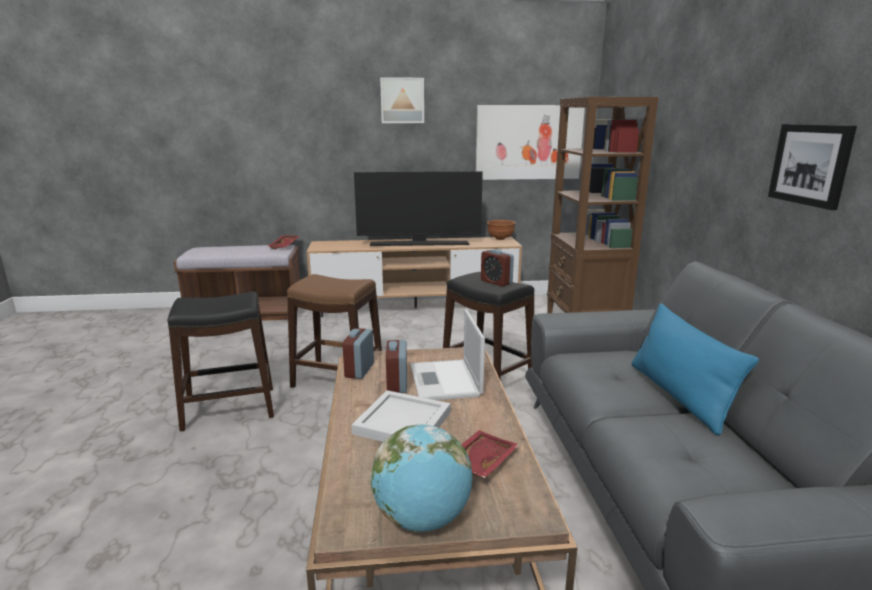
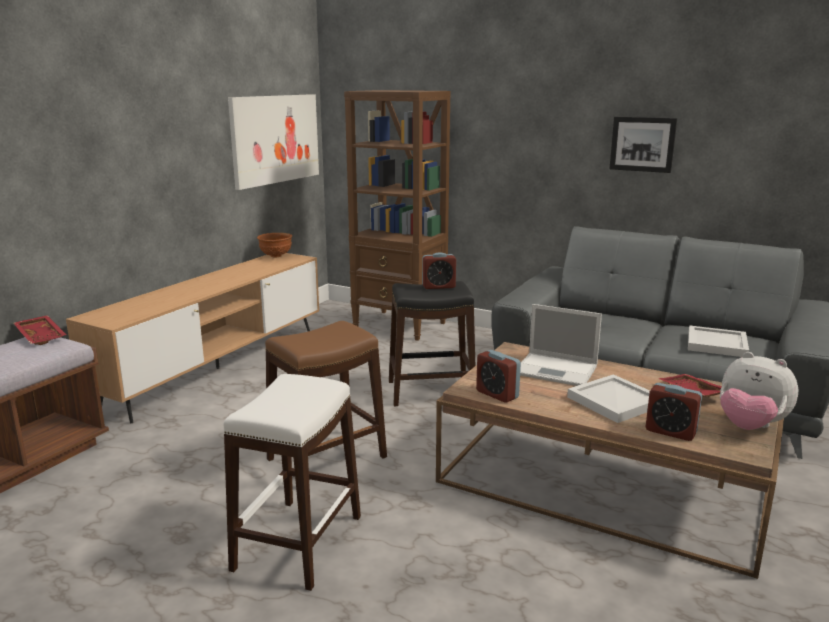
camera: 55 degrees left, 0 degrees up
black stool [167,291,274,431] -> white stool [223,374,361,591]
television [354,172,483,246] -> none
globe [371,424,472,532] -> plush toy [720,352,799,430]
picture [380,77,424,123] -> none
alarm clock [386,340,407,393] -> alarm clock moved to [645,383,702,441]
blue pillow [631,303,759,436] -> none
none -> white tray [688,325,749,357]

